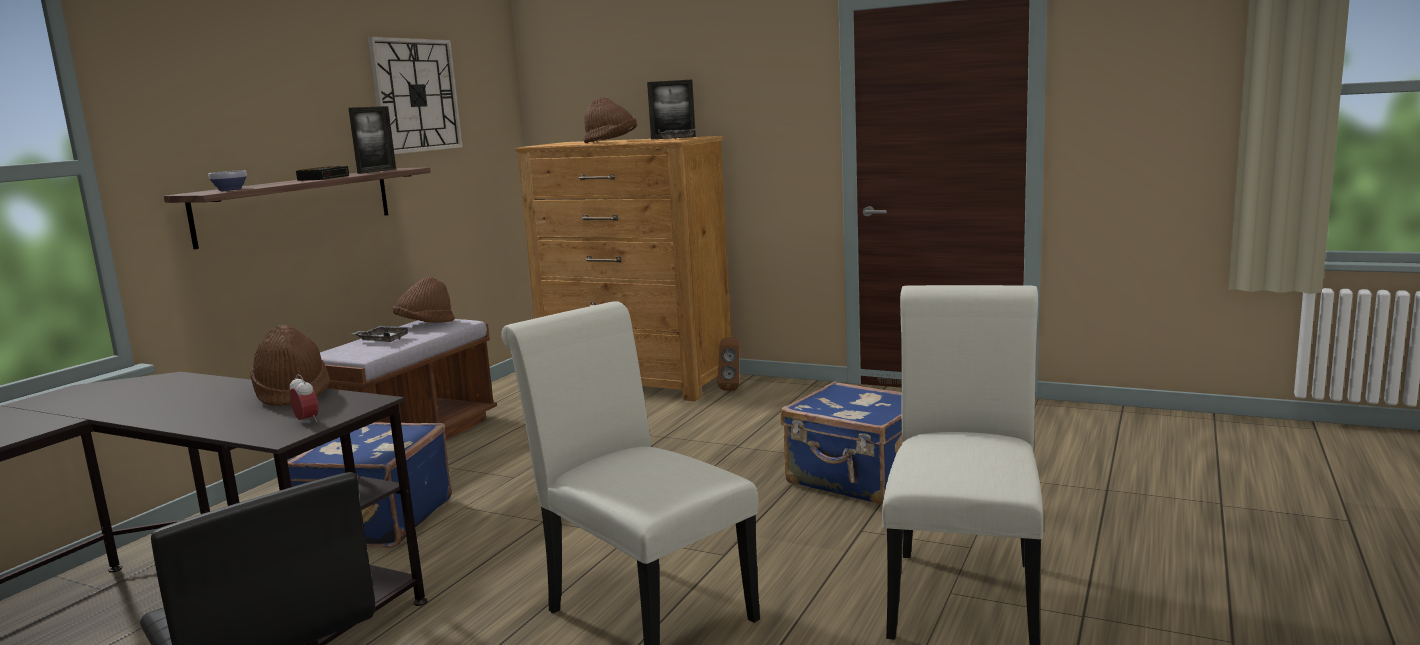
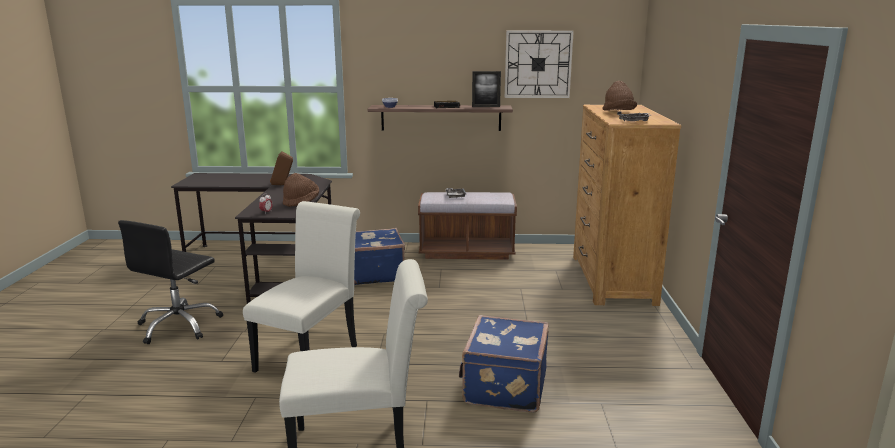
camera: 65 degrees right, 5 degrees up
brown hat [393,277,455,323] -> none
picture frame [647,80,696,140] -> none
brown speaker [717,338,739,391] -> brown speaker moved to [270,151,293,185]

